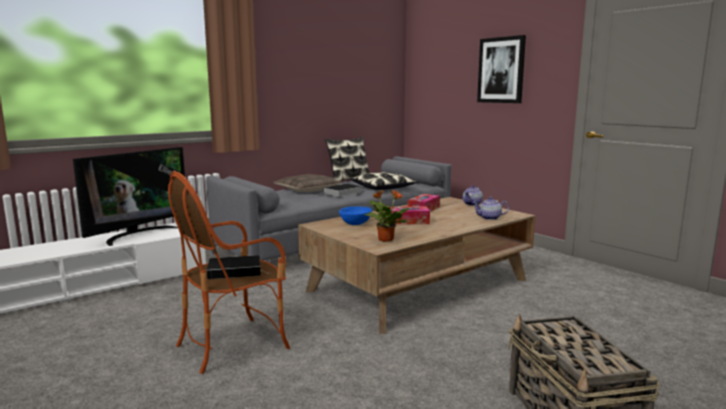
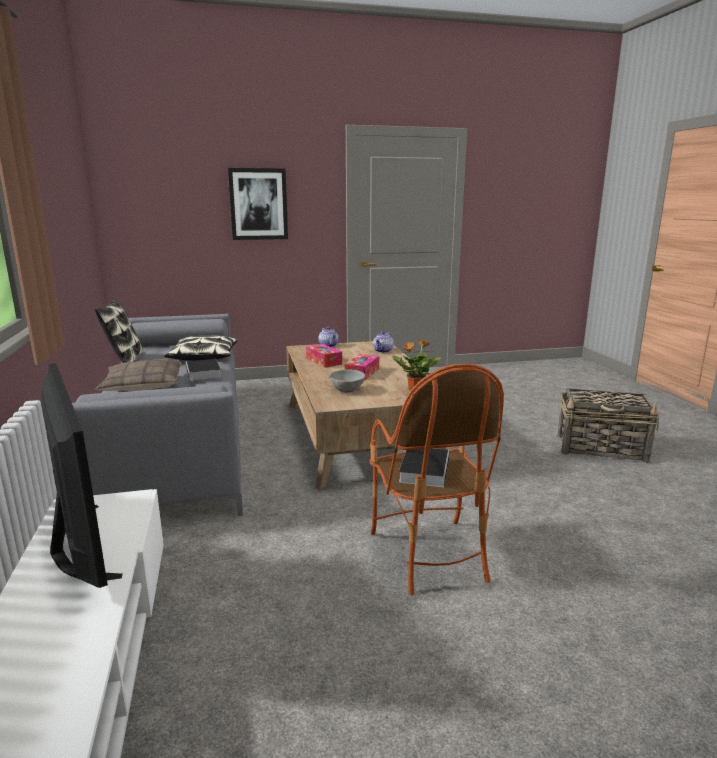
camera: 65 degrees left, 5 degrees up
blue bowl [339,206,372,225] -> grey bowl [329,369,366,393]

